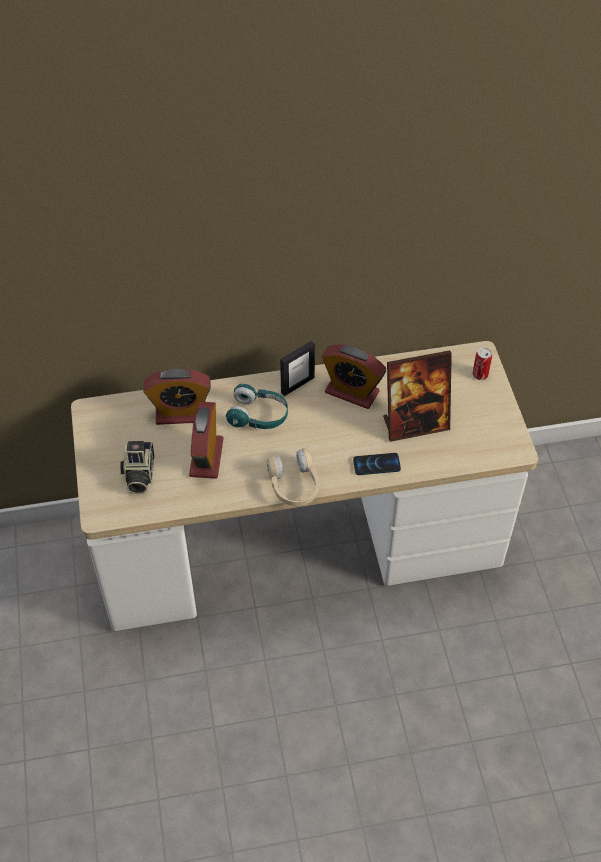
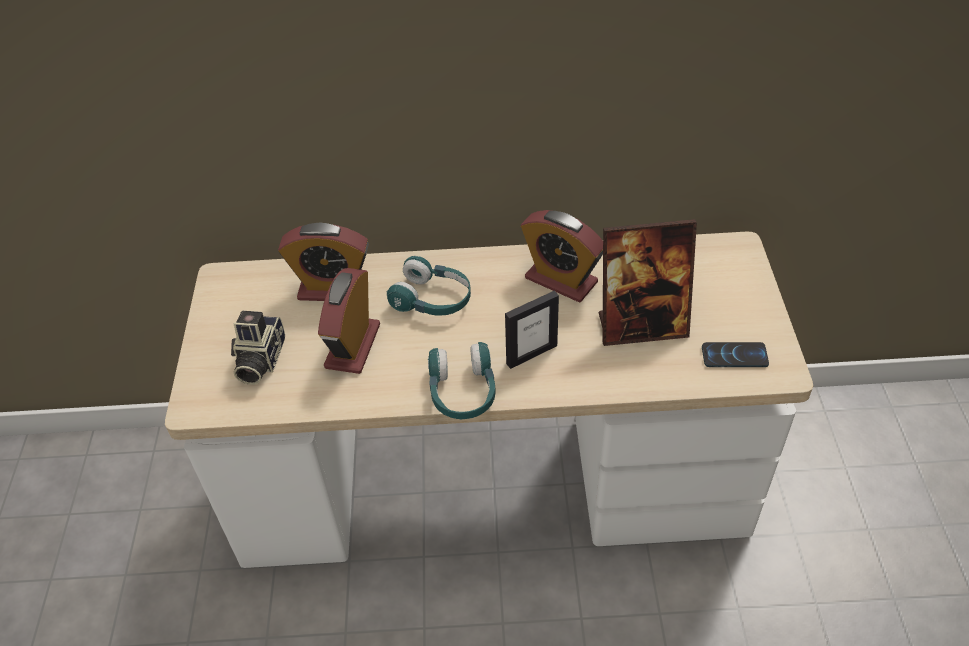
camera: 10 degrees right, 5 degrees down
beige headphones [267,448,320,506] -> turquoise headphones [428,342,496,419]
picture frame [280,341,315,396] -> picture frame moved to [505,291,559,369]
phone [353,453,401,475] -> phone moved to [702,342,769,367]
can [473,347,492,380] -> none

